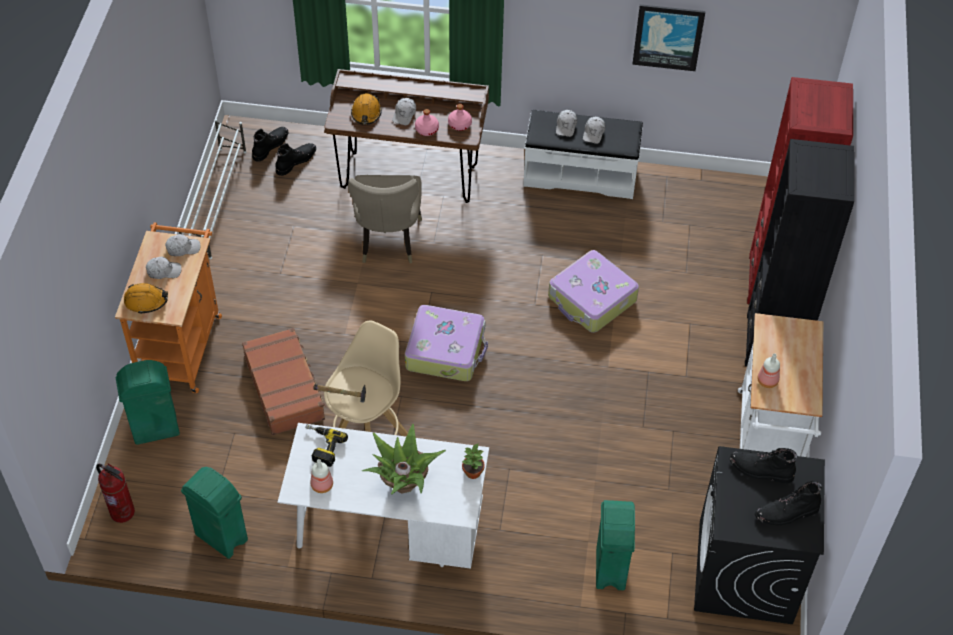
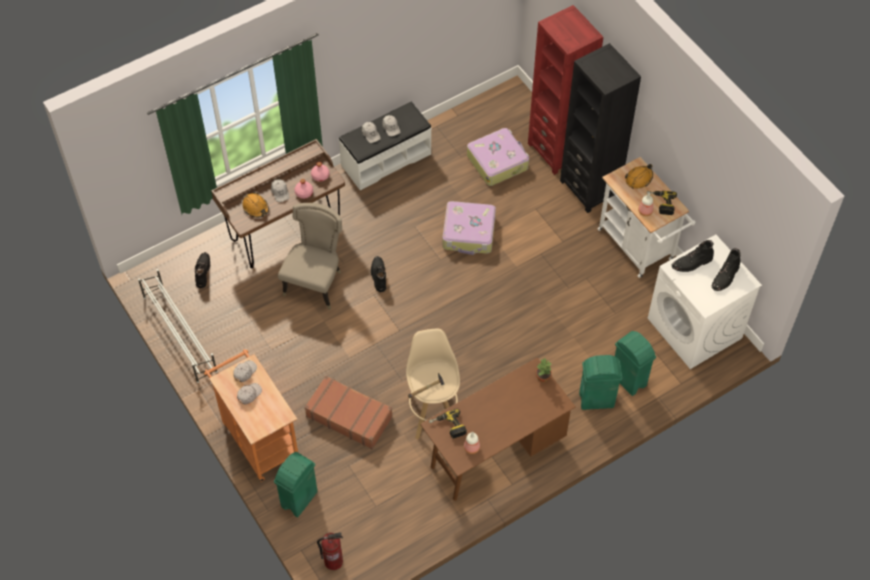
camera: 40 degrees left, 5 degrees up
orange hard hat [124,283,168,314] -> orange hard hat moved to [625,164,653,189]
green trash can [181,467,248,559] -> green trash can moved to [579,355,622,410]
black boot [252,127,289,162] -> black boot moved to [371,256,386,292]
white desk [278,423,489,569] -> brown desk [420,358,576,501]
beige chair [348,175,422,263] -> beige chair turned 120 degrees counterclockwise [278,203,342,310]
potted plant [362,424,446,494] -> none
suitcase [405,305,488,381] -> suitcase moved to [467,128,529,186]
picture [632,4,705,71] -> none
black washing machine [694,446,825,624] -> white washing machine [648,235,762,369]
none -> power drill [647,191,677,215]

